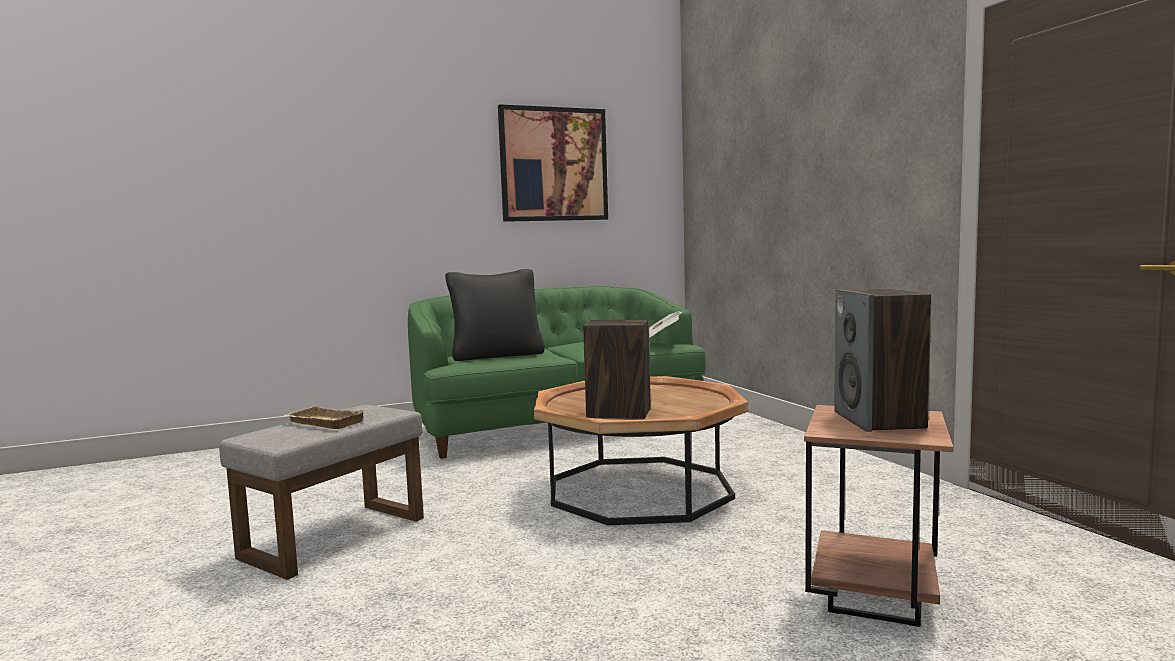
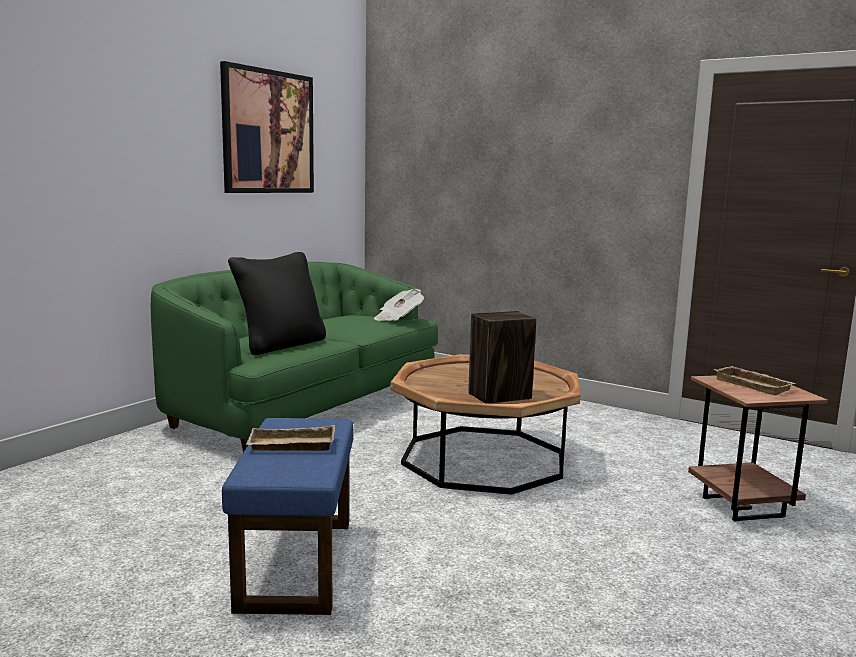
camera: 35 degrees left, 5 degrees up
grey ottoman [219,404,424,580] -> blue ottoman [222,418,353,615]
speaker [834,289,931,432] -> beige tray [713,366,796,395]

